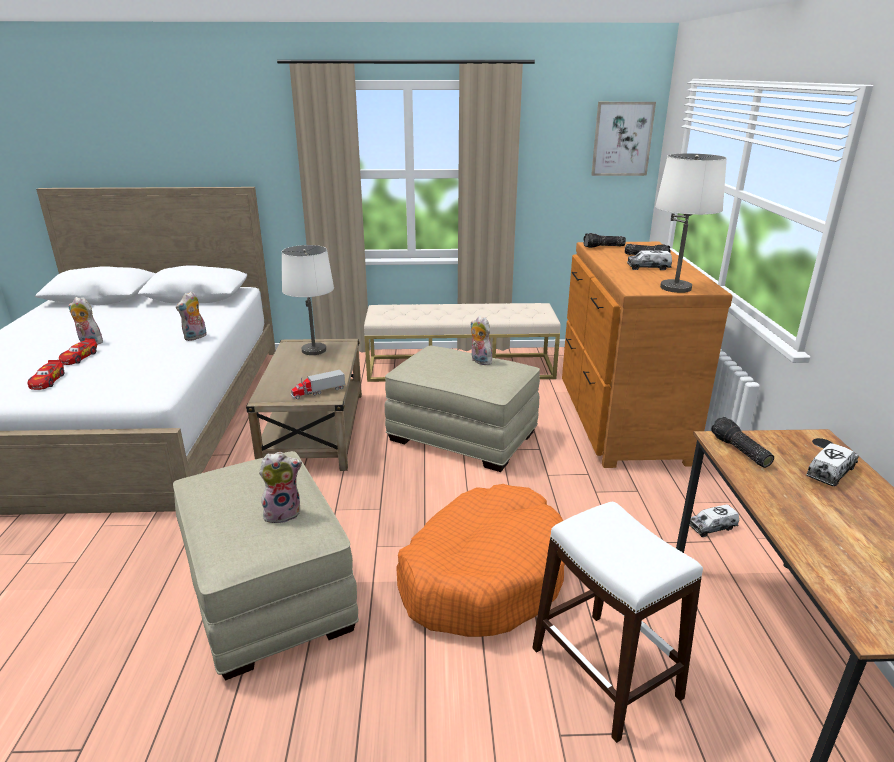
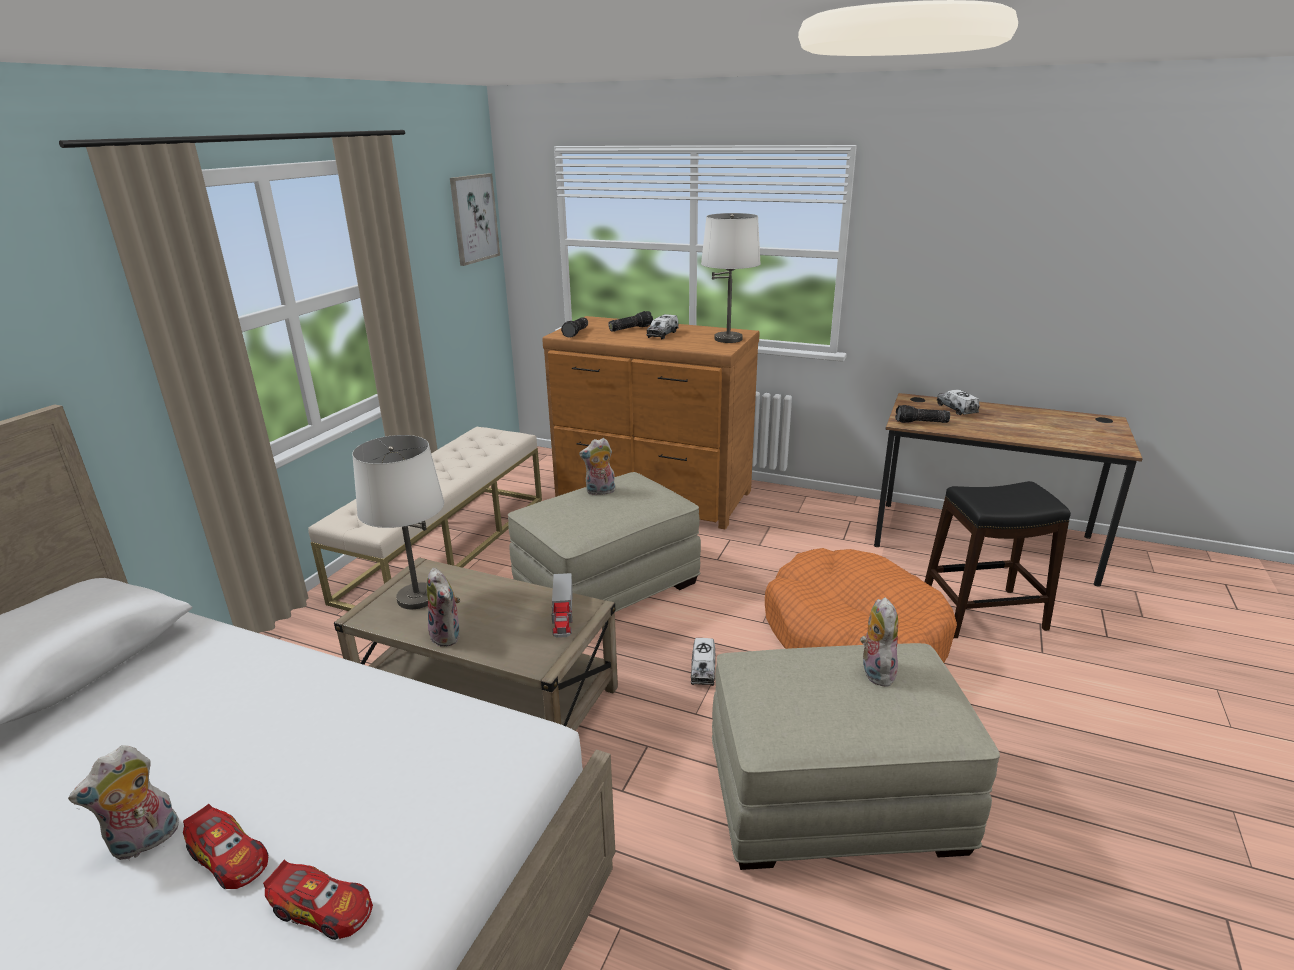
camera: 65 degrees left, 0 degrees up
plush toy [176,291,207,341] -> plush toy moved to [427,568,460,647]
white stool [532,502,703,743] -> black stool [925,481,1071,638]
toy truck [689,504,739,537] -> toy truck moved to [691,638,715,686]

